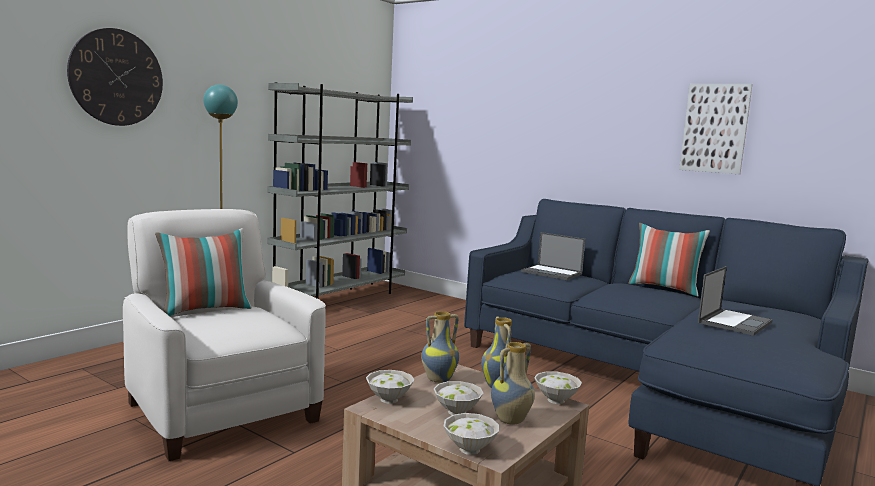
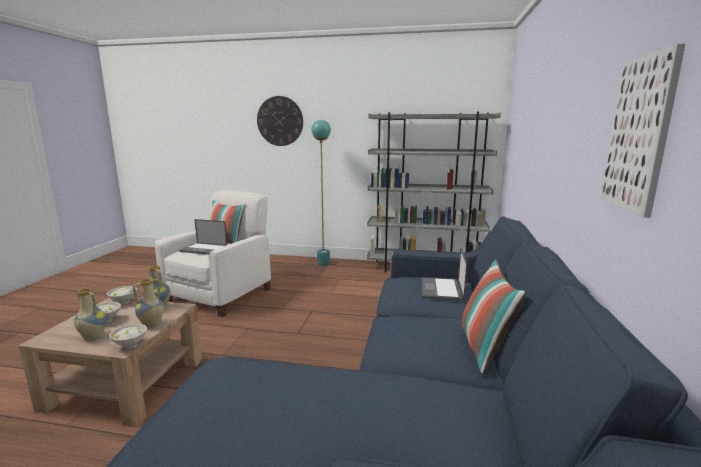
camera: 65 degrees right, 5 degrees up
white bowl [444,413,499,455] -> none
laptop [698,266,773,336] -> laptop moved to [179,219,228,255]

